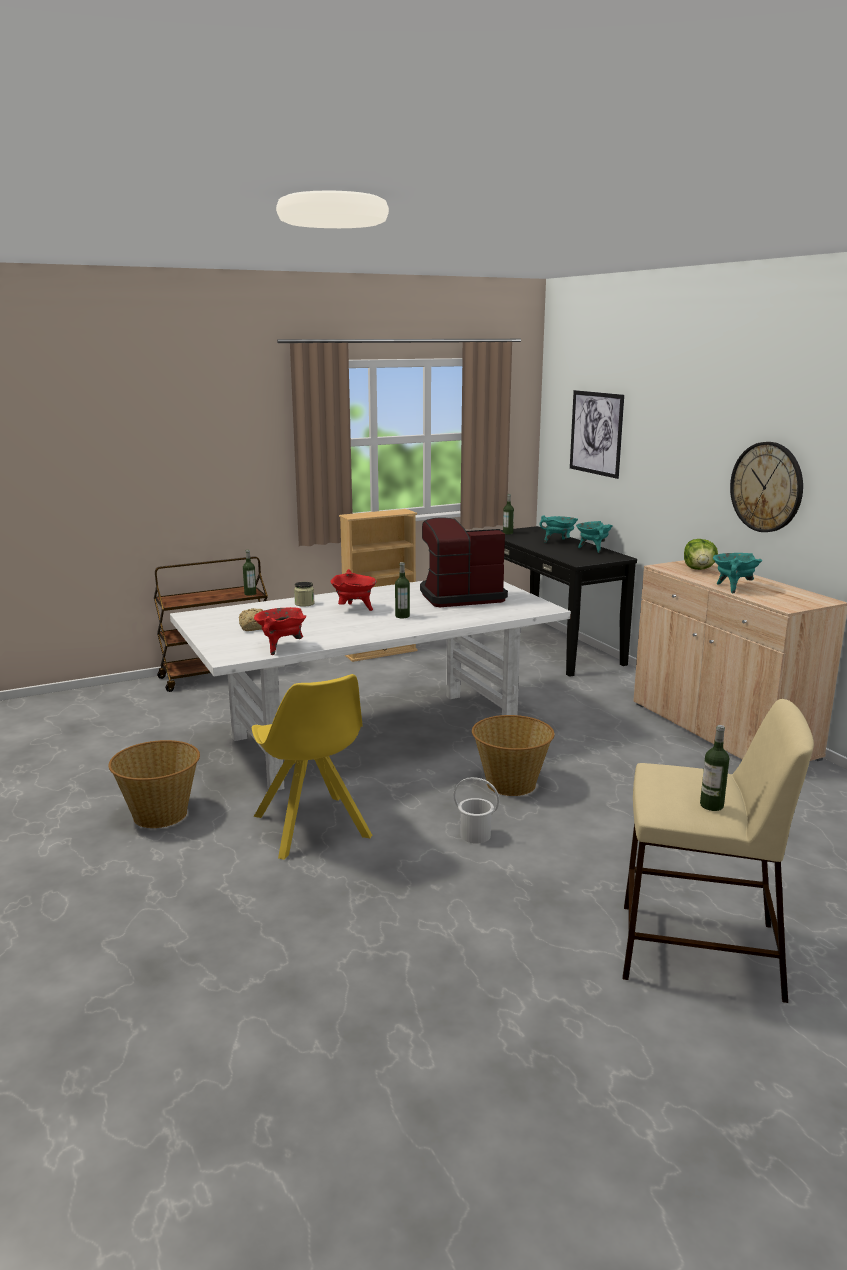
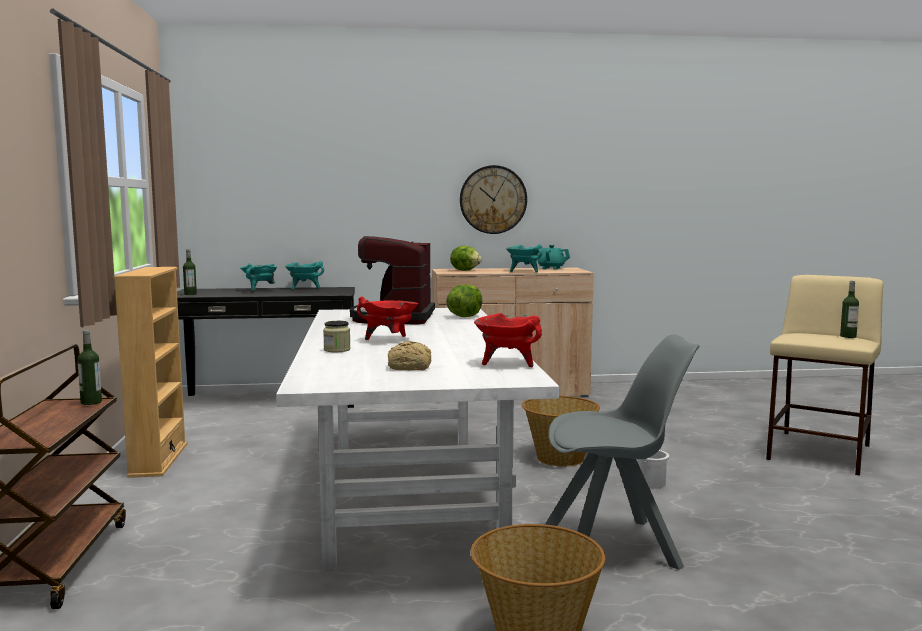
camera: 70 degrees left, 10 degrees down
yellow chair [252,674,372,860] -> grey chair [545,334,700,570]
bottle [395,562,410,618] -> none
picture [570,390,624,479] -> none
none -> lettuce [446,284,482,317]
none -> turquoise teapot [537,245,570,270]

